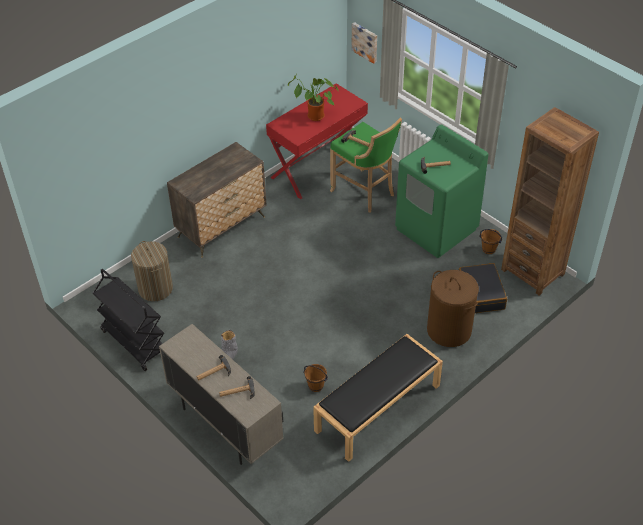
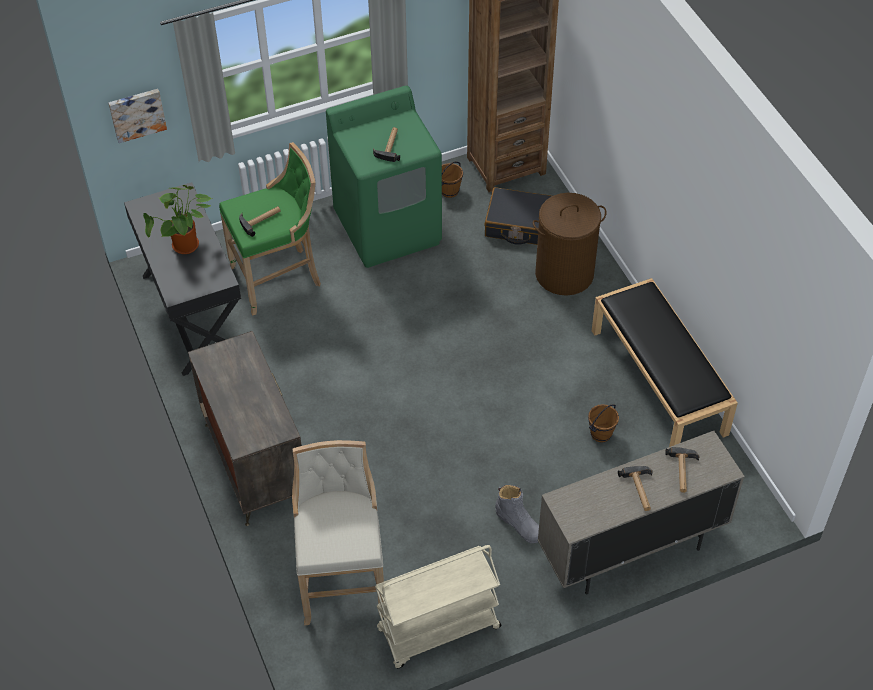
camera: 70 degrees left, 5 degrees up
black cart [93,269,164,371] -> beige cart [375,545,501,668]
laundry basket [131,241,173,301] -> beige stool [292,440,384,625]
red desk [266,83,368,199] -> black desk [124,182,241,376]

